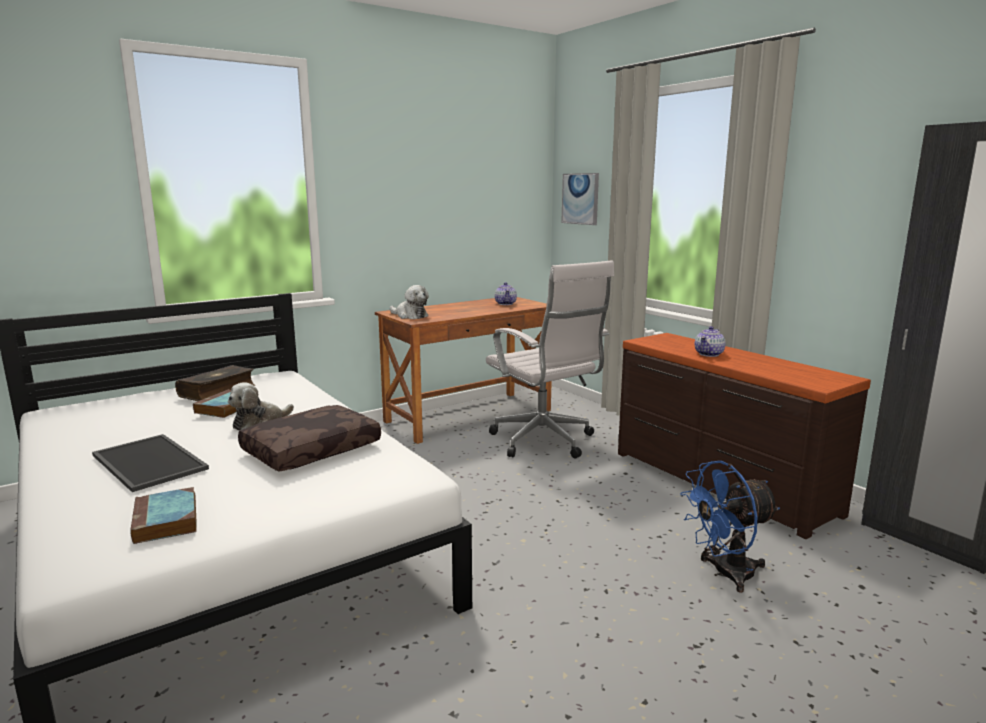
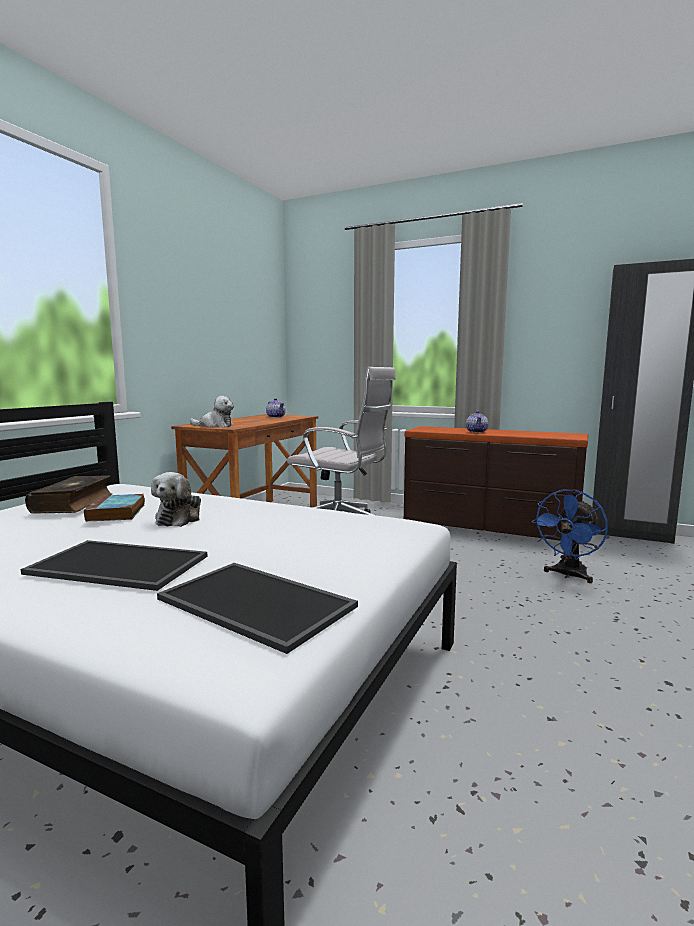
camera: 30 degrees left, 5 degrees down
book [130,487,197,544] -> tray [157,563,358,654]
brown pillow [238,405,381,471] -> none
picture [561,173,599,225] -> none

